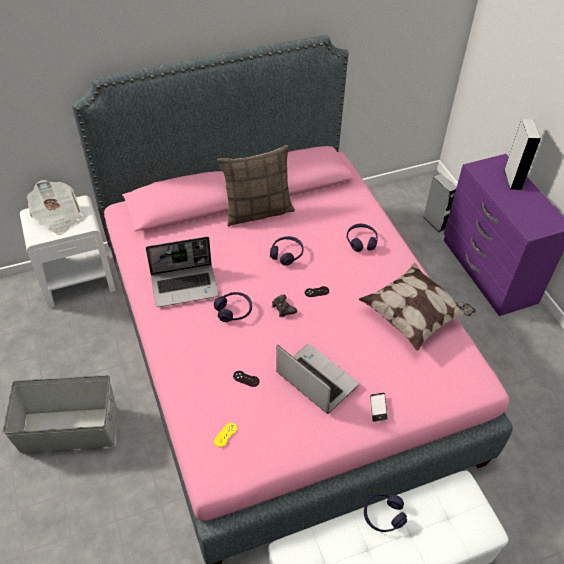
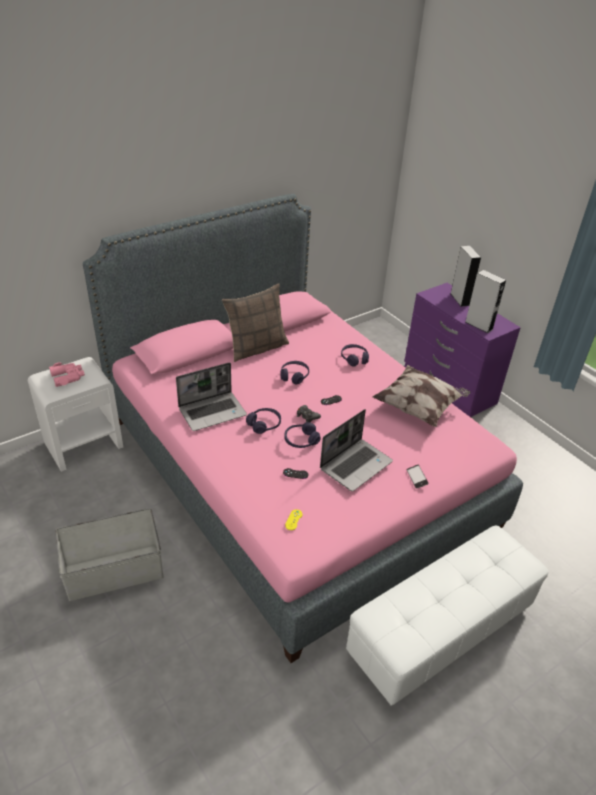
camera: 15 degrees left, 10 degrees down
newspaper [27,180,82,235] -> pink binoculars [49,362,85,387]
laptop [276,344,359,414] -> laptop turned 105 degrees clockwise [320,409,393,491]
purple headphones [364,494,407,532] -> purple headphones moved to [284,422,321,448]
grey speaker [423,173,456,232] -> grey speaker moved to [466,270,506,333]

